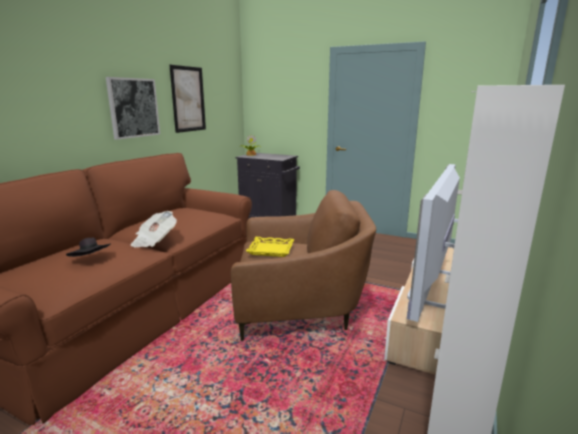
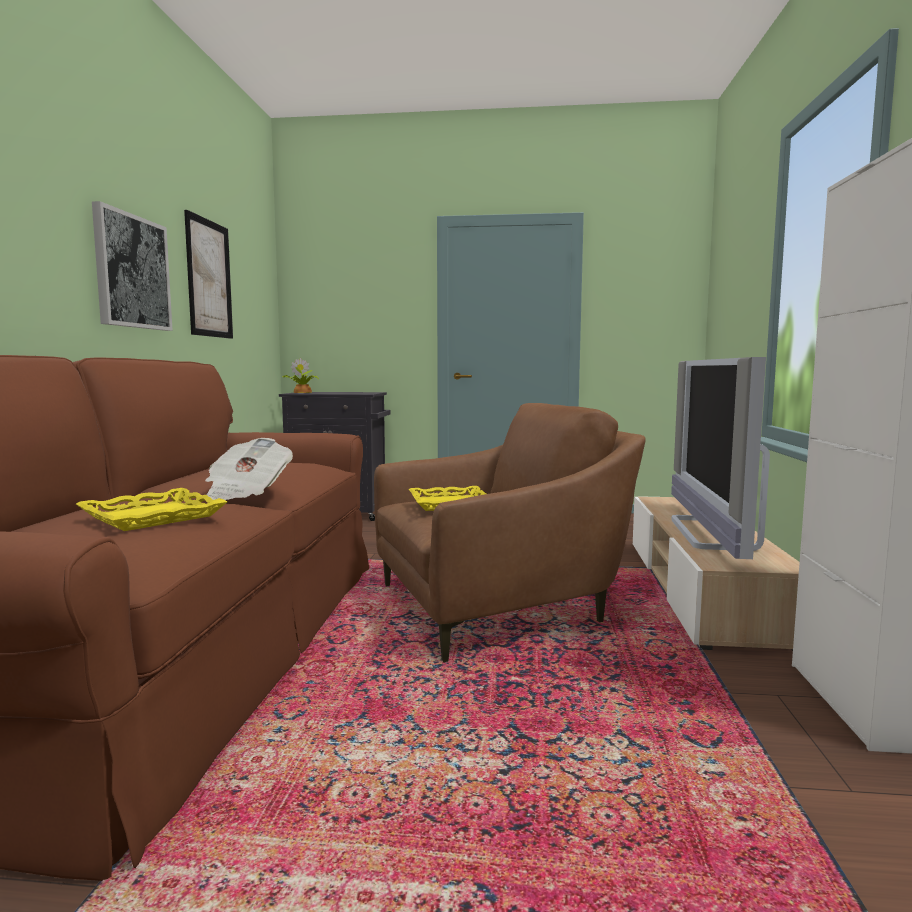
camera: 20 degrees left, 10 degrees down
black hat [66,238,110,257] -> yellow tray [76,488,228,531]

